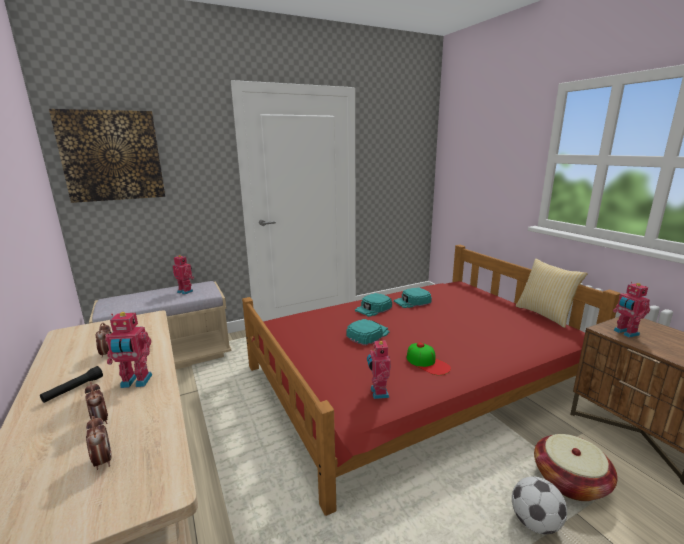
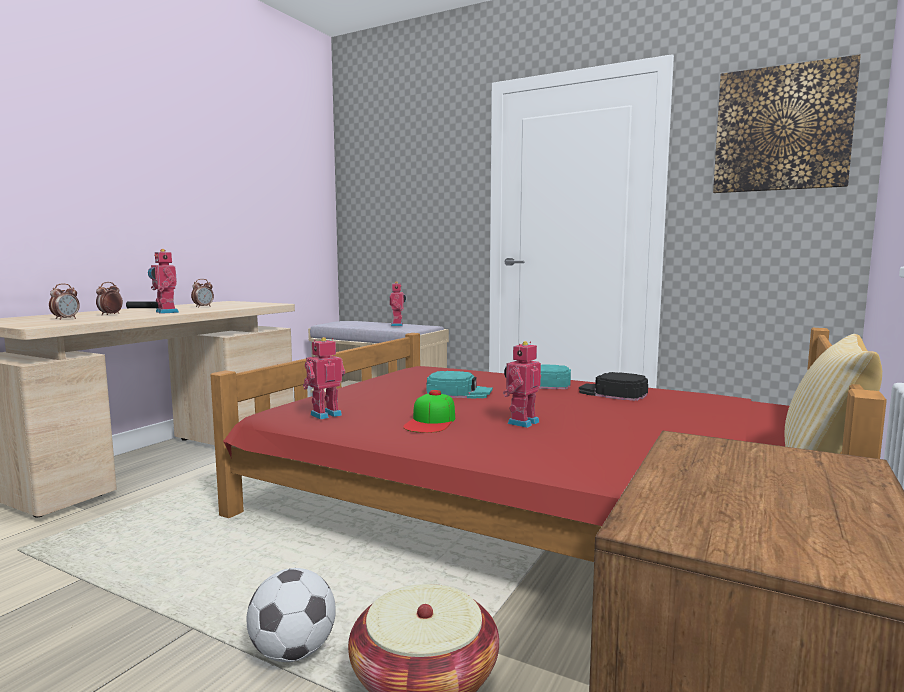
camera: 55 degrees right, 10 degrees down
picture [49,109,165,203] -> picture moved to [713,55,861,193]
turquoise cap [394,288,432,308] -> black cap [579,372,648,401]
toy robot [613,282,650,338] -> toy robot moved to [503,341,541,428]

